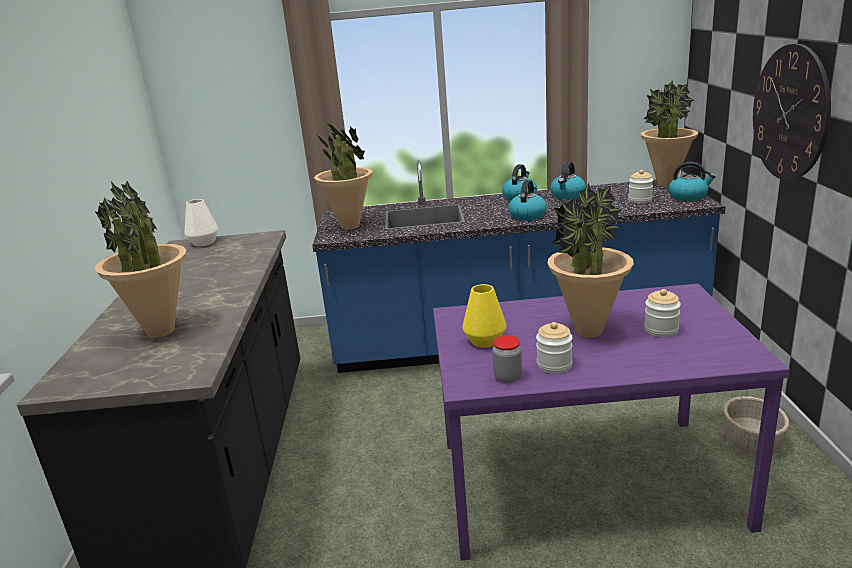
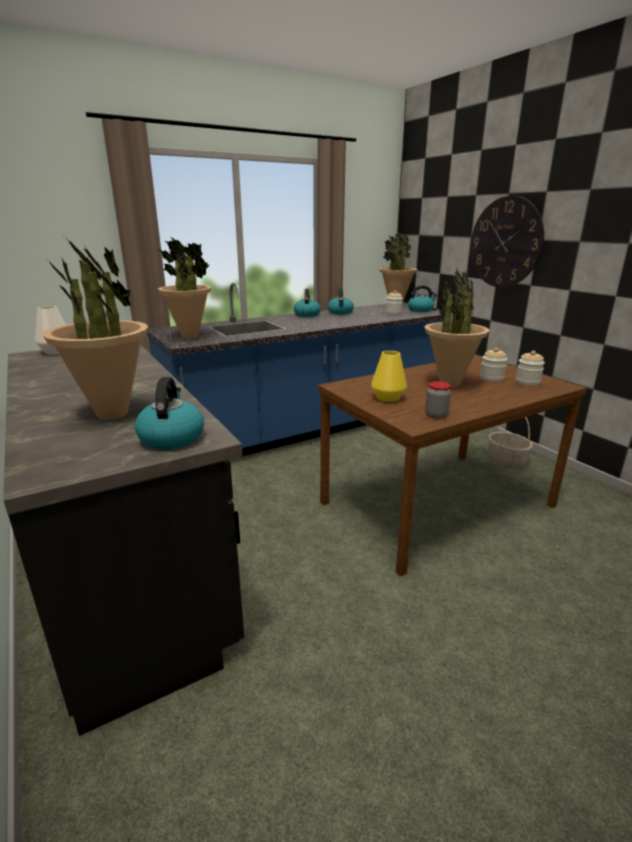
camera: 30 degrees left, 0 degrees up
purple dining table [433,284,790,561] -> brown dining table [318,355,587,577]
kettle [508,180,547,220] -> kettle moved to [135,377,204,450]
jar [536,322,573,374] -> jar moved to [516,351,545,386]

